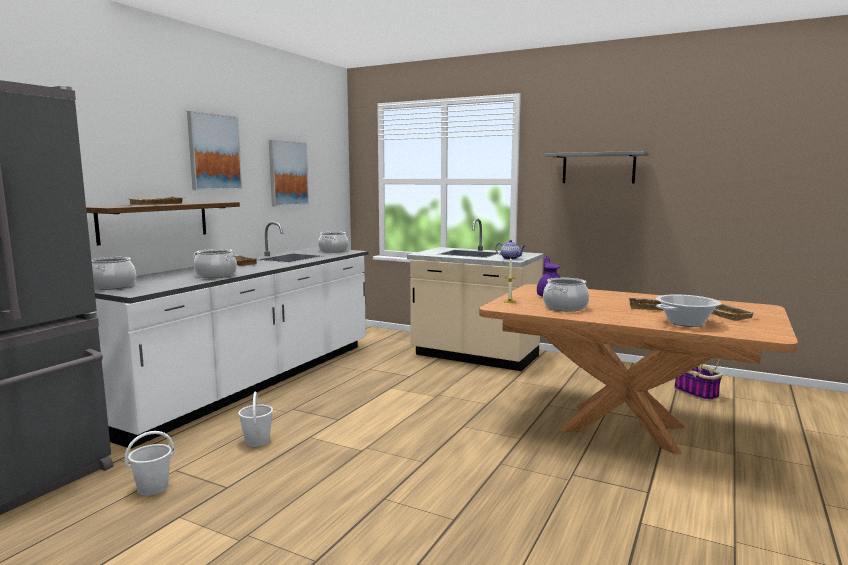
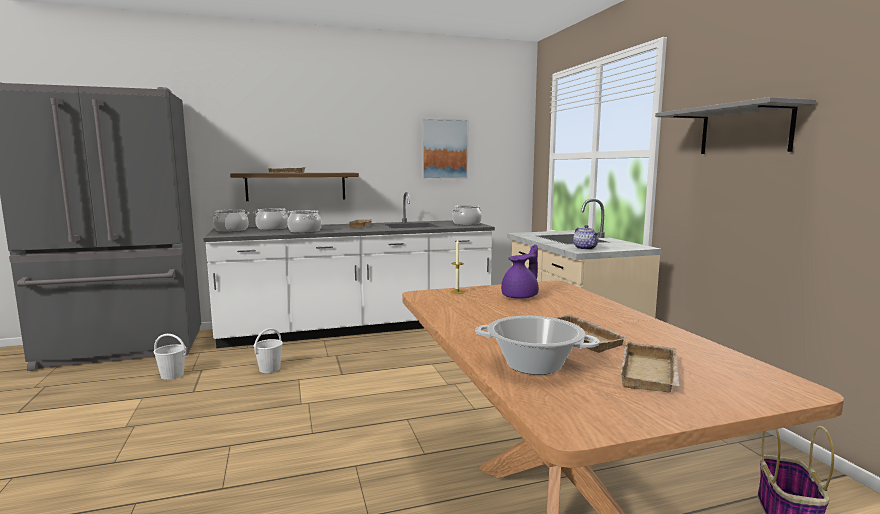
camera: 45 degrees right, 0 degrees up
picture [187,111,242,190] -> none
cooking pot [543,278,589,311] -> cooking pot moved to [254,208,290,230]

